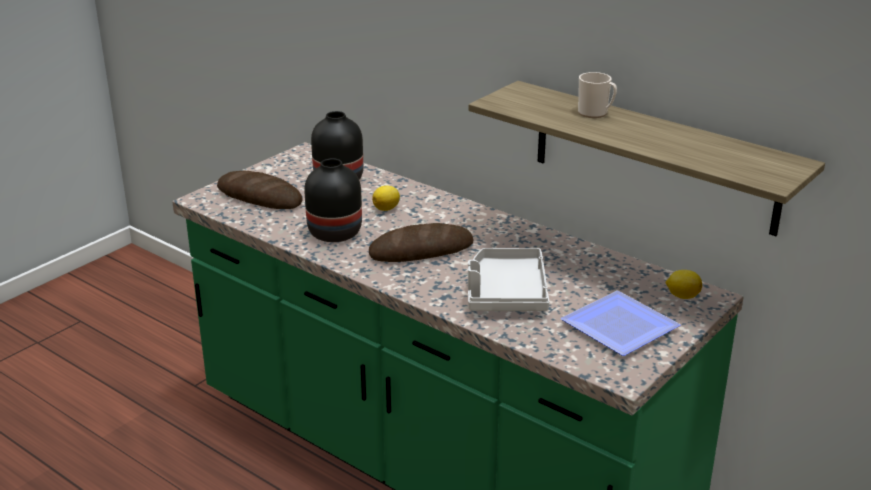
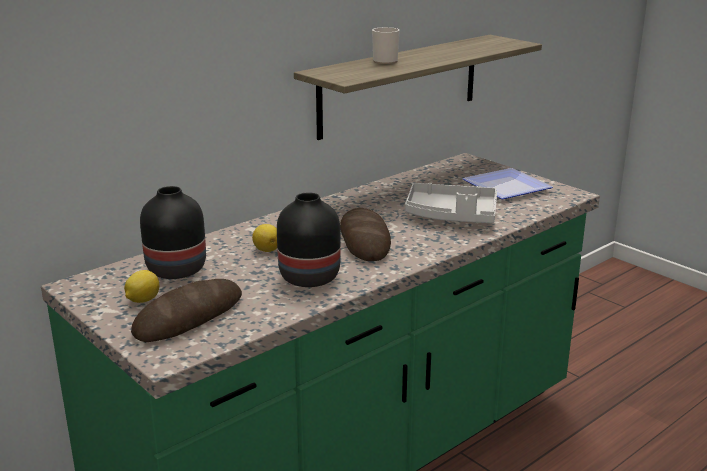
camera: 80 degrees left, 5 degrees down
lemon [665,270,702,299] -> lemon moved to [124,270,159,303]

